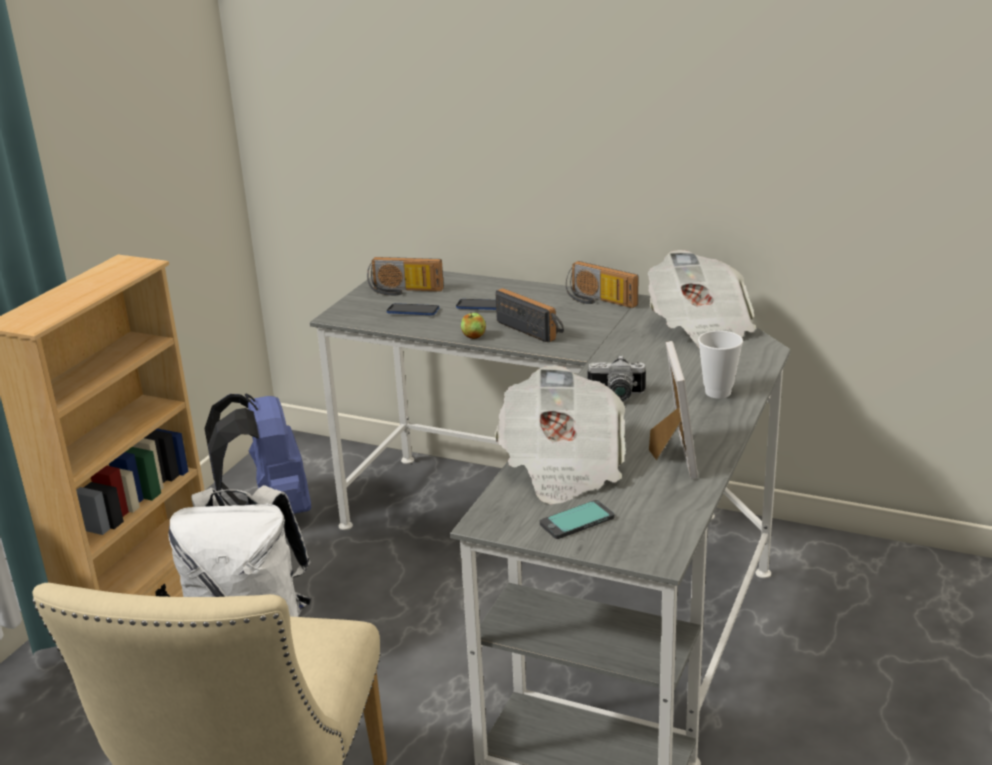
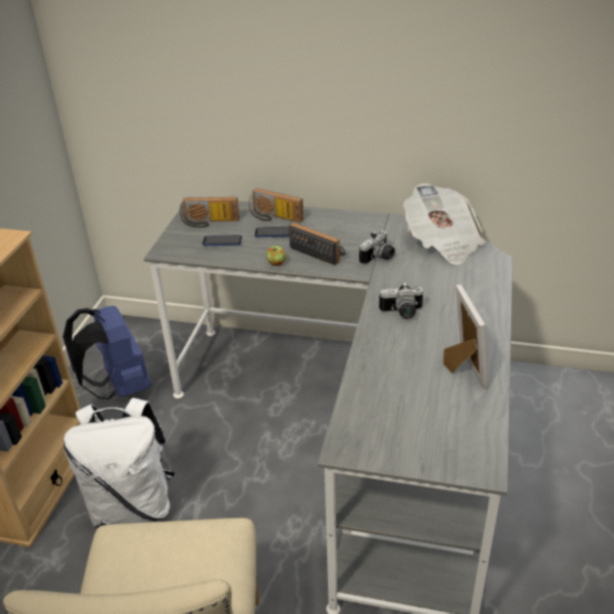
camera: 10 degrees left, 10 degrees up
newspaper [494,366,626,505] -> none
phone [540,500,614,539] -> none
radio [566,261,638,308] -> radio moved to [249,188,303,223]
cup [698,331,743,398] -> none
none -> camera [359,230,395,265]

